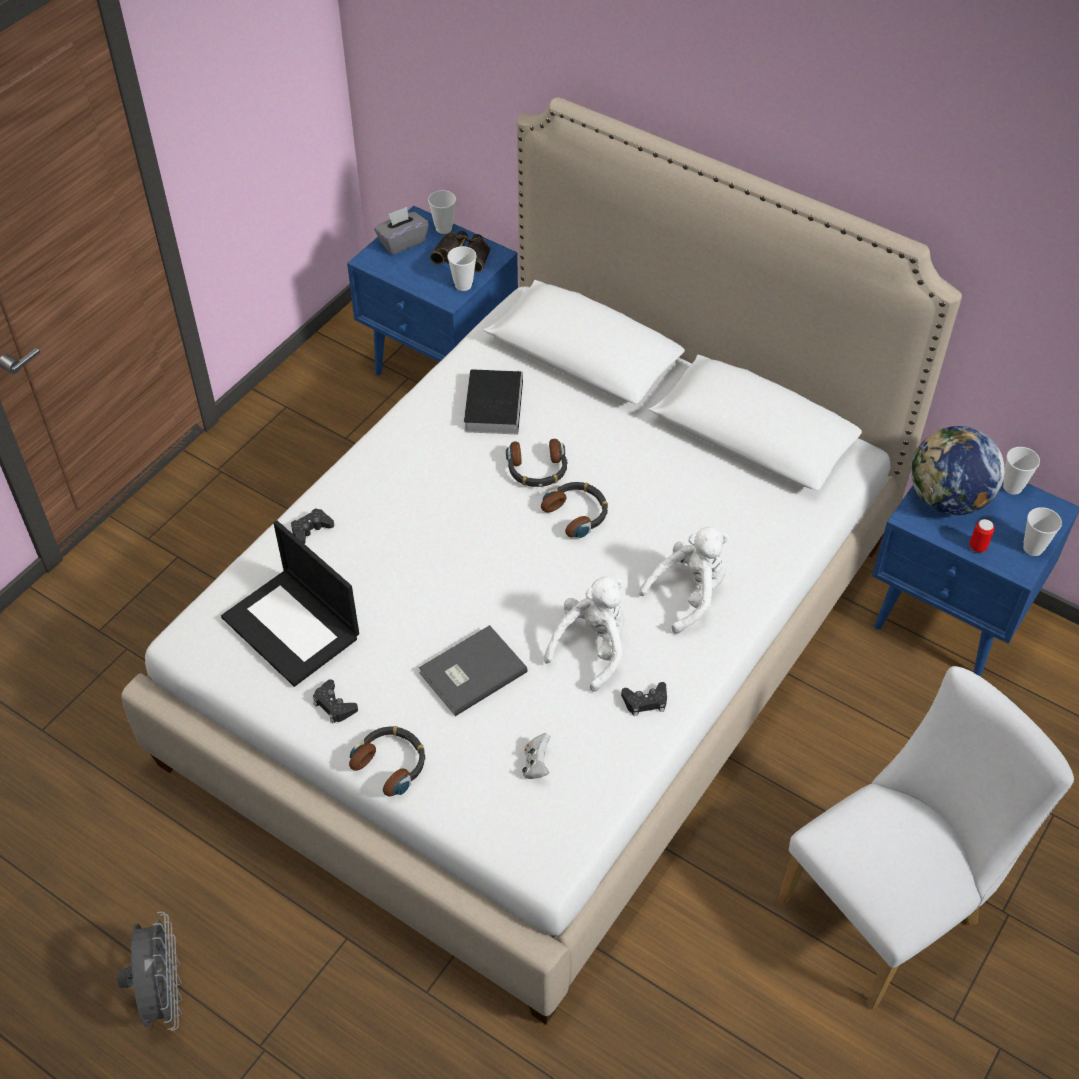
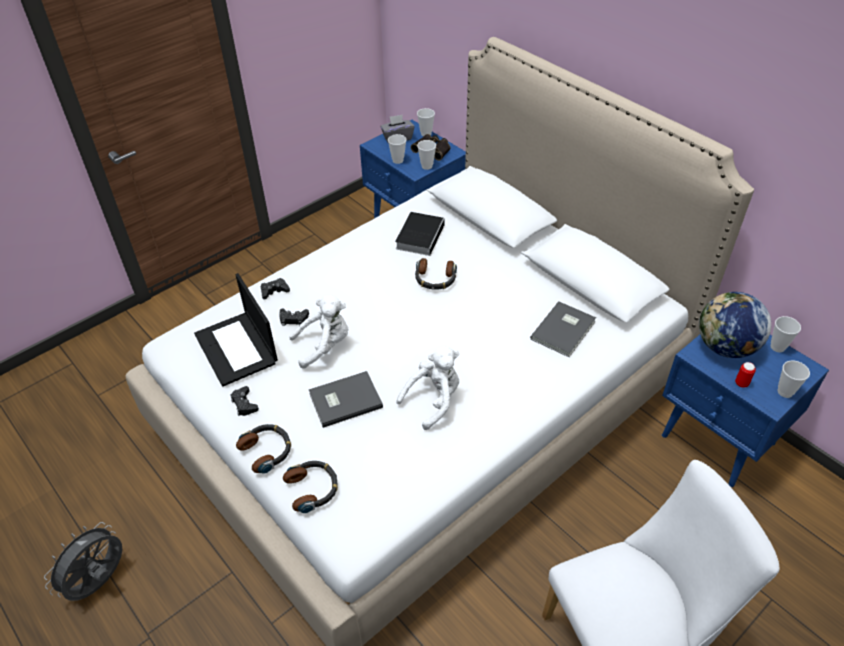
camera: 15 degrees right, 5 degrees down
grey fan [117,912,182,1031] -> grey fan turned 150 degrees counterclockwise [44,522,122,601]
white game controller [522,733,551,779] -> none
headphones [541,482,608,538] -> headphones moved to [283,461,338,513]
black game controller [621,682,667,716] -> black game controller moved to [279,308,309,326]
white plush toy [639,527,730,634] -> white plush toy moved to [289,295,348,368]
none -> cup [388,134,406,164]
none -> grey book [530,301,596,357]

